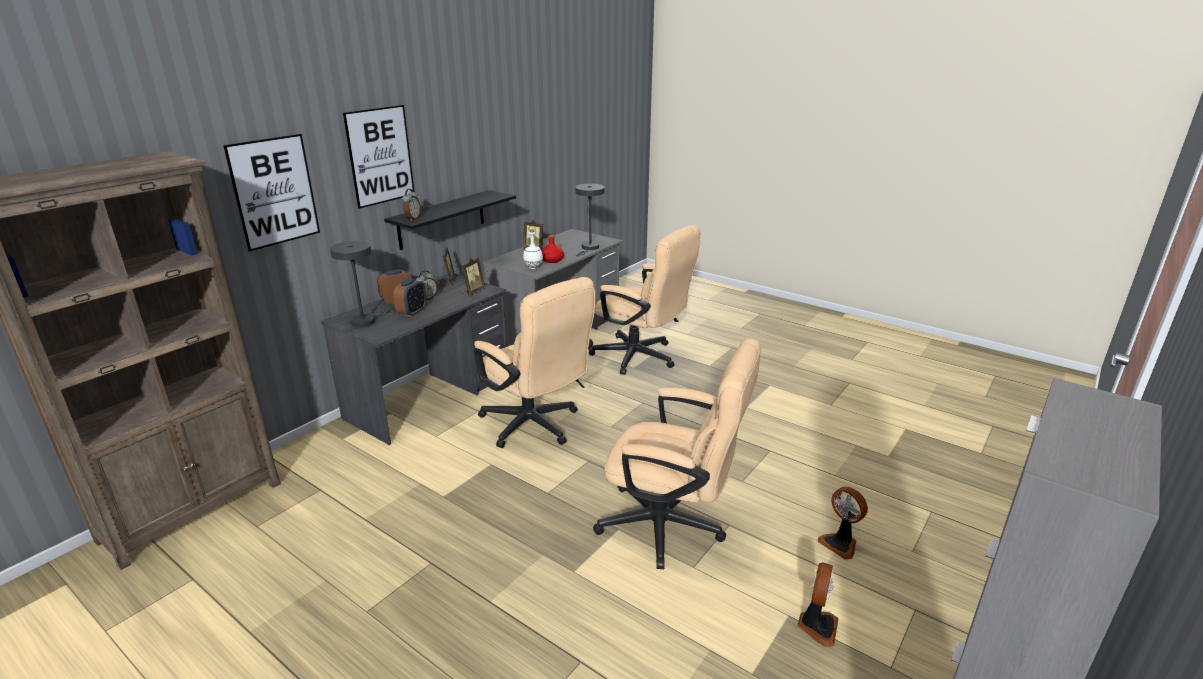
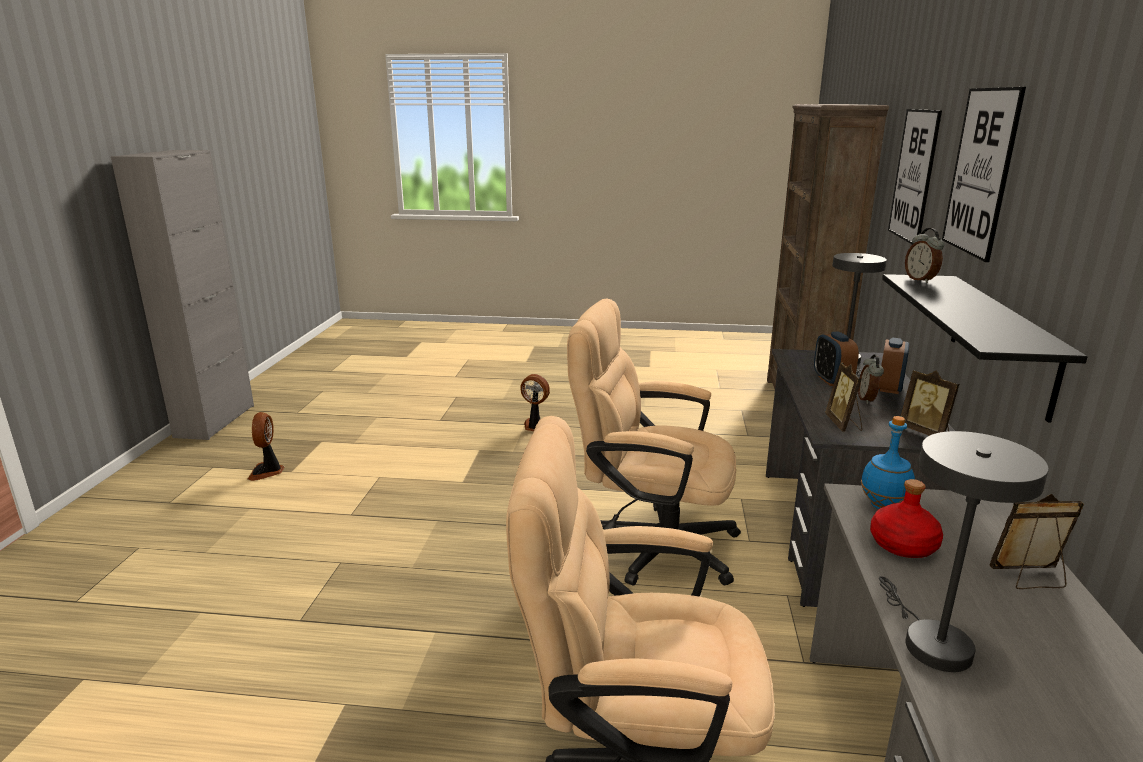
camera: 150 degrees right, 5 degrees down
white bottle [523,229,543,269] -> blue bottle [861,416,915,509]
beige office chair [593,338,761,569] -> none
fan [818,486,868,560] -> fan moved to [520,374,550,431]

